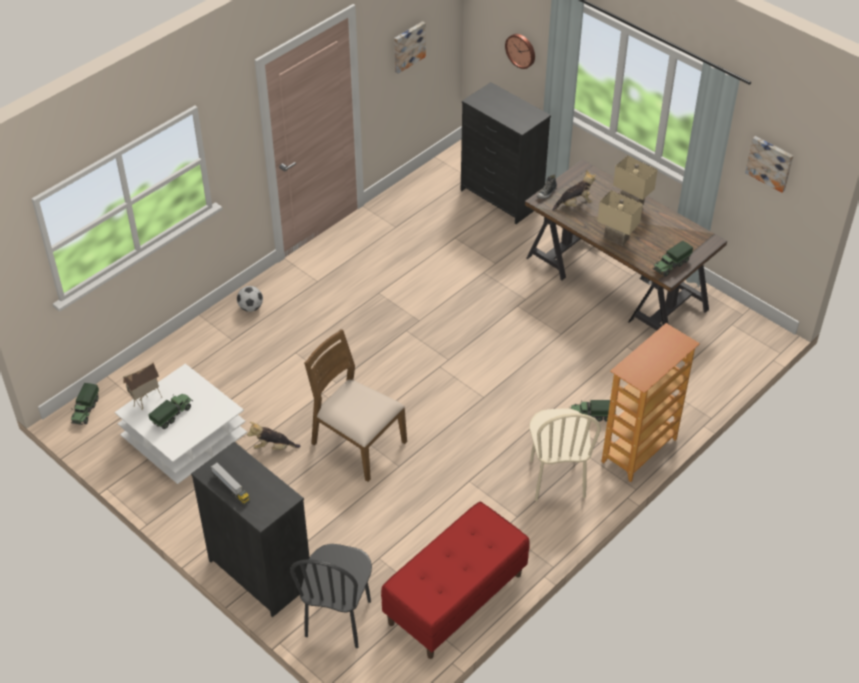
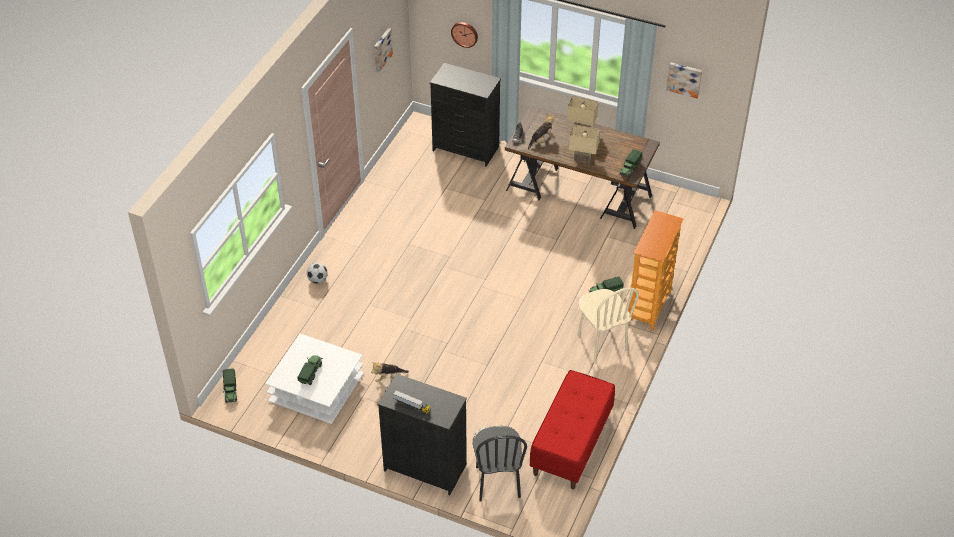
camera: 20 degrees left, 0 degrees up
toy house [123,362,162,409] -> none
brown chair [304,329,407,482] -> none

